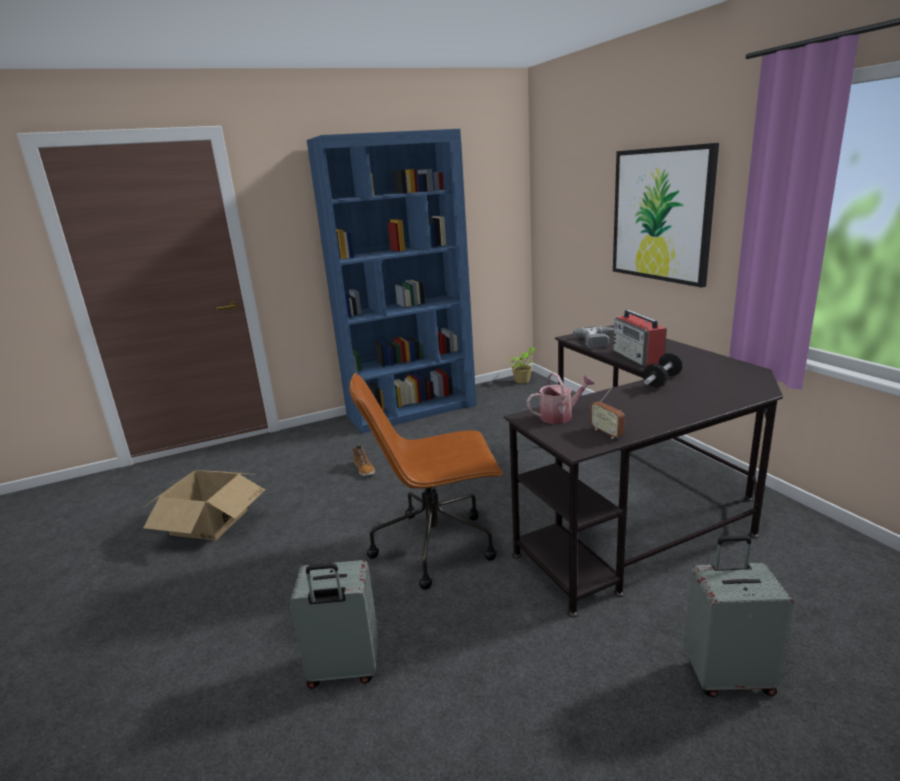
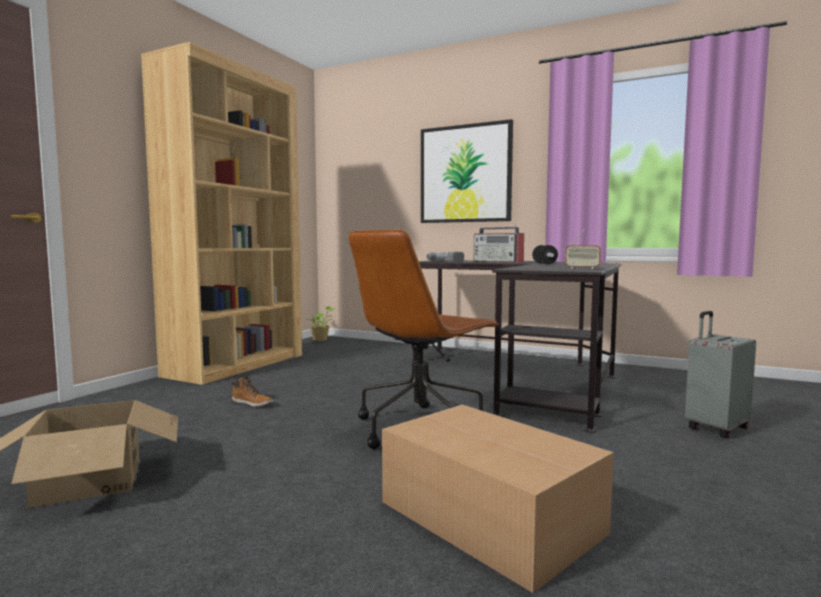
camera: 40 degrees left, 15 degrees down
grey suitcase [290,560,378,689] -> cardboard box [382,405,614,593]
blue bookcase [307,129,476,433] -> brown bookcase [141,42,302,385]
watering can [527,372,595,424] -> none

